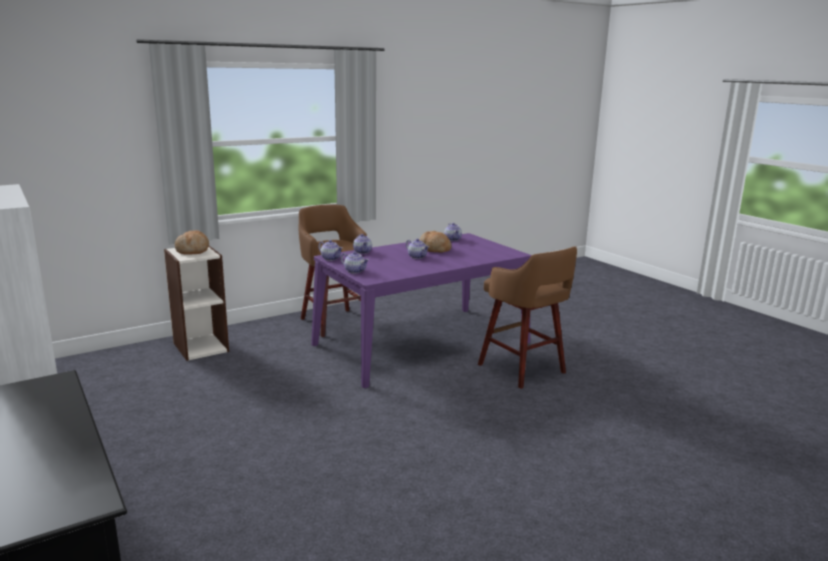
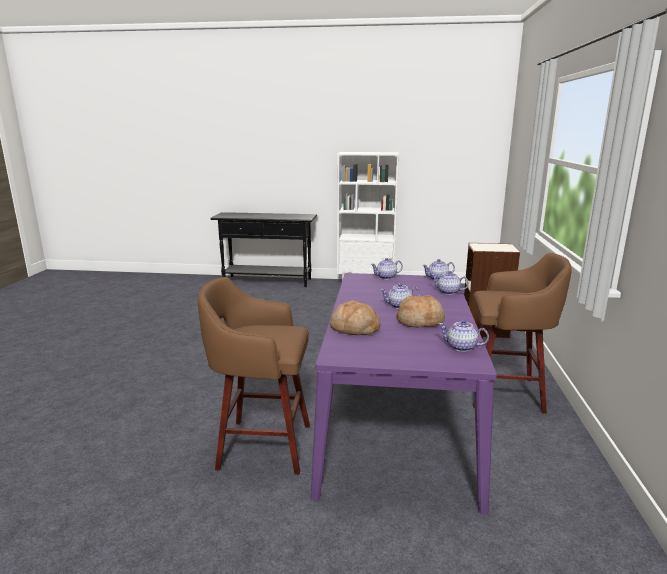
camera: 130 degrees right, 0 degrees up
bread [175,230,209,255] -> bread moved to [330,300,380,335]

